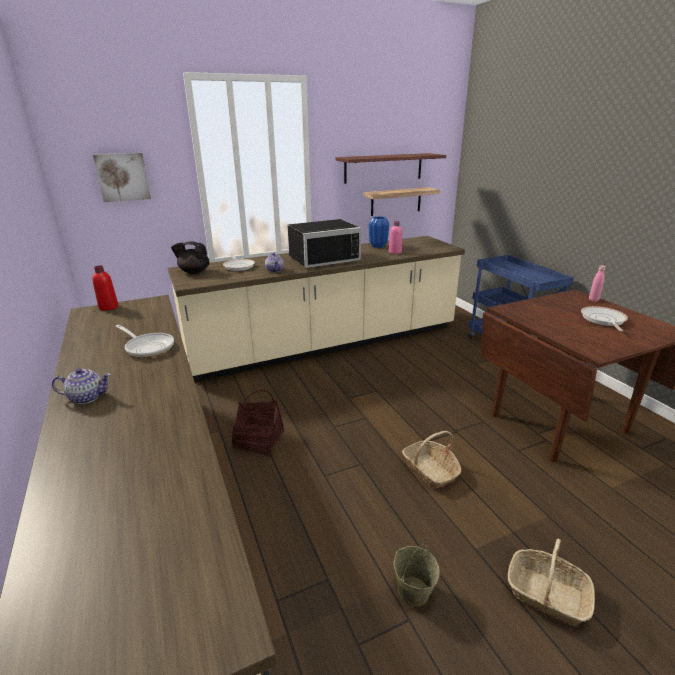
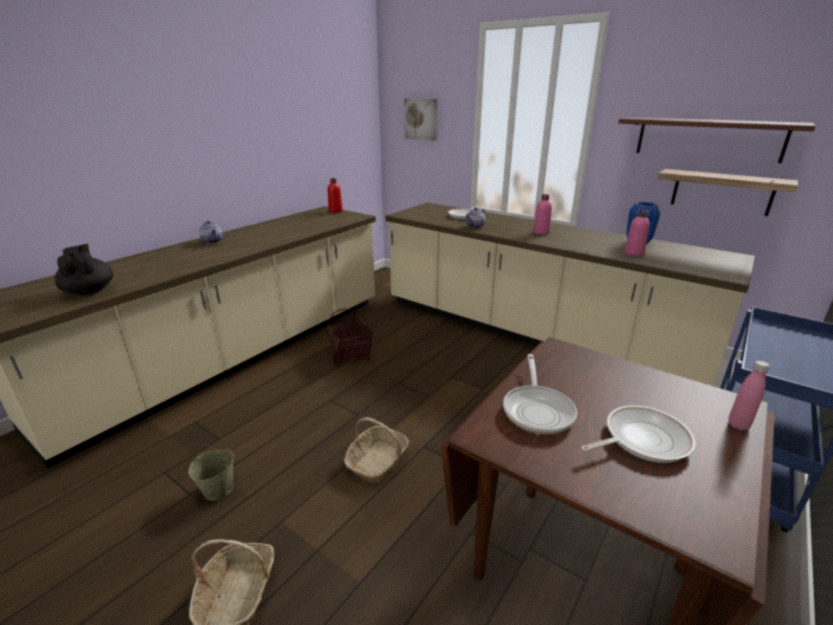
camera: 60 degrees right, 0 degrees up
frying pan [116,325,174,357] -> frying pan moved to [503,354,577,434]
black teapot [171,242,210,274] -> black teapot moved to [55,244,113,295]
black microwave [287,219,361,268] -> pink bottle [533,194,552,235]

